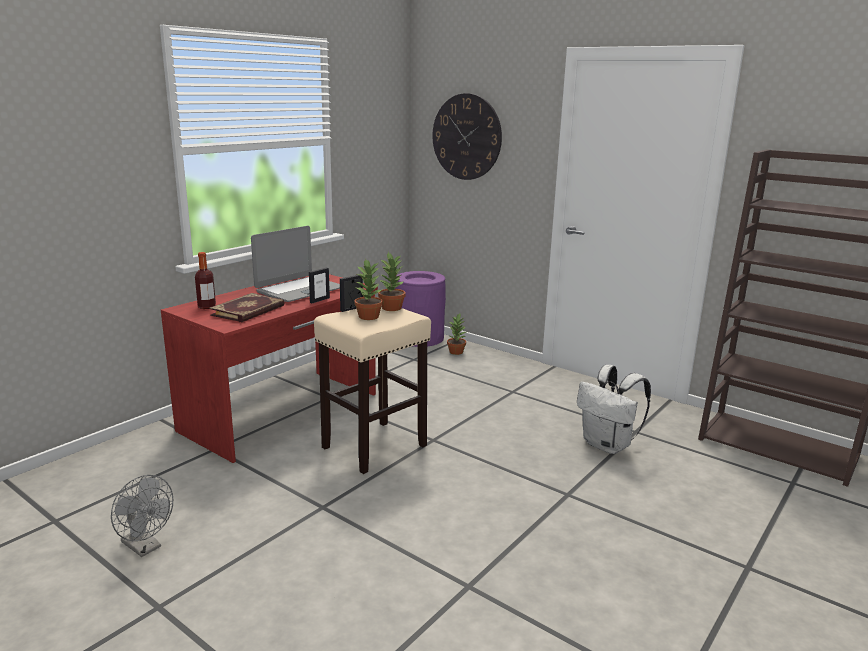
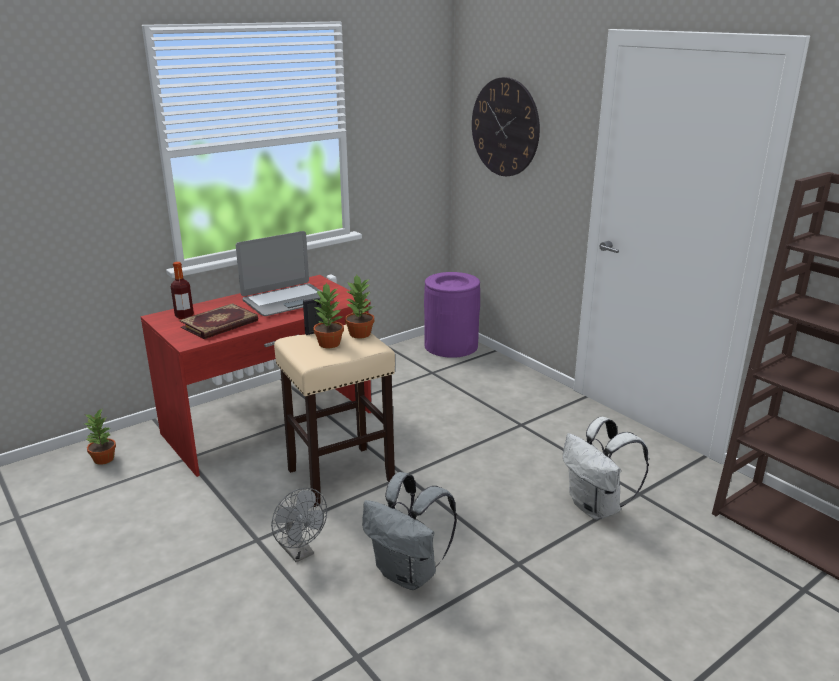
camera: 15 degrees right, 5 degrees up
grey fan [111,475,173,557] -> grey fan moved to [271,488,327,562]
picture frame [309,268,330,303] -> none
potted plant [447,314,466,355] -> potted plant moved to [85,409,116,465]
none -> grey backpack [362,472,457,590]

